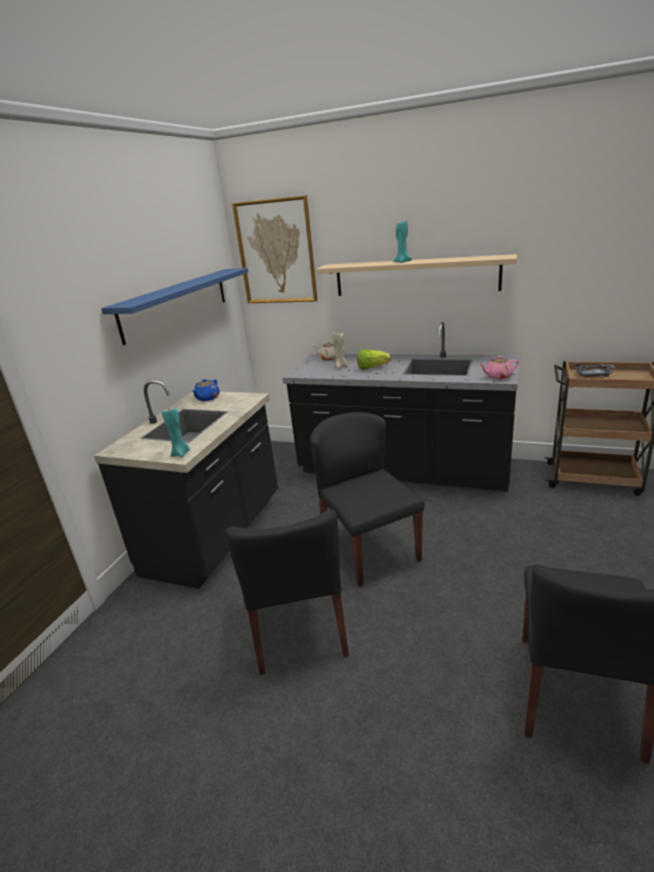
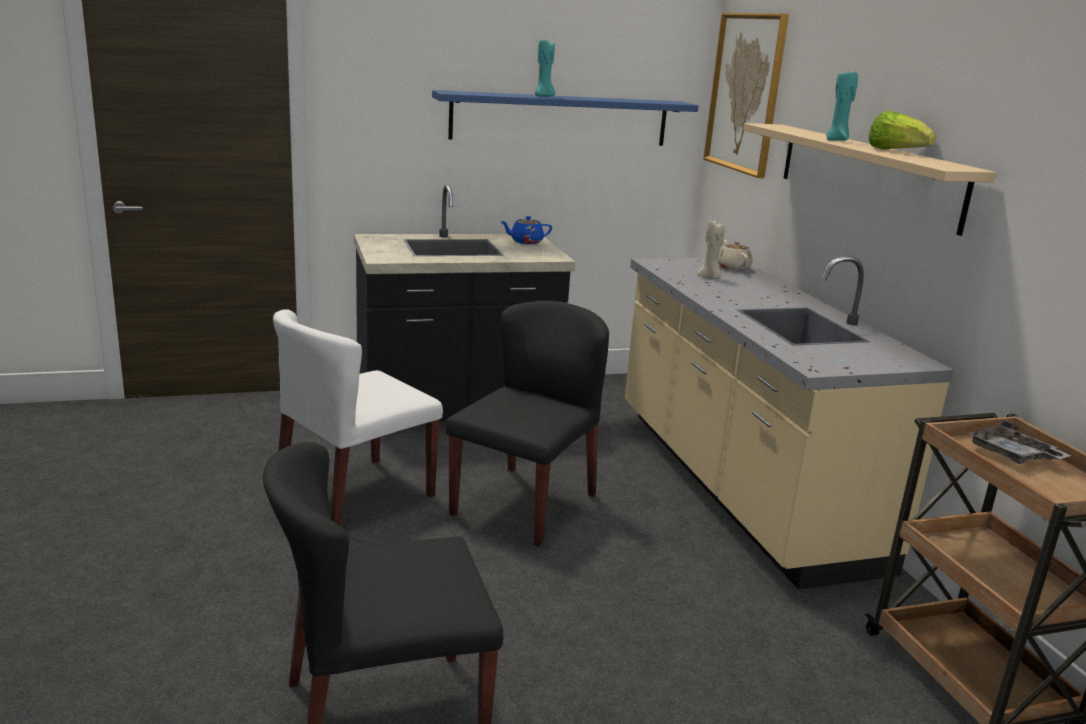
camera: 50 degrees right, 5 degrees down
turquoise candle [162,407,190,457] -> turquoise candle moved to [535,40,555,96]
black chair [226,509,349,675] -> white chair [273,309,443,526]
black counter [282,321,519,492] -> beige counter [625,256,954,589]
lettuce [357,349,391,369] -> lettuce moved to [868,111,936,150]
pink teapot [479,356,519,379] -> none

